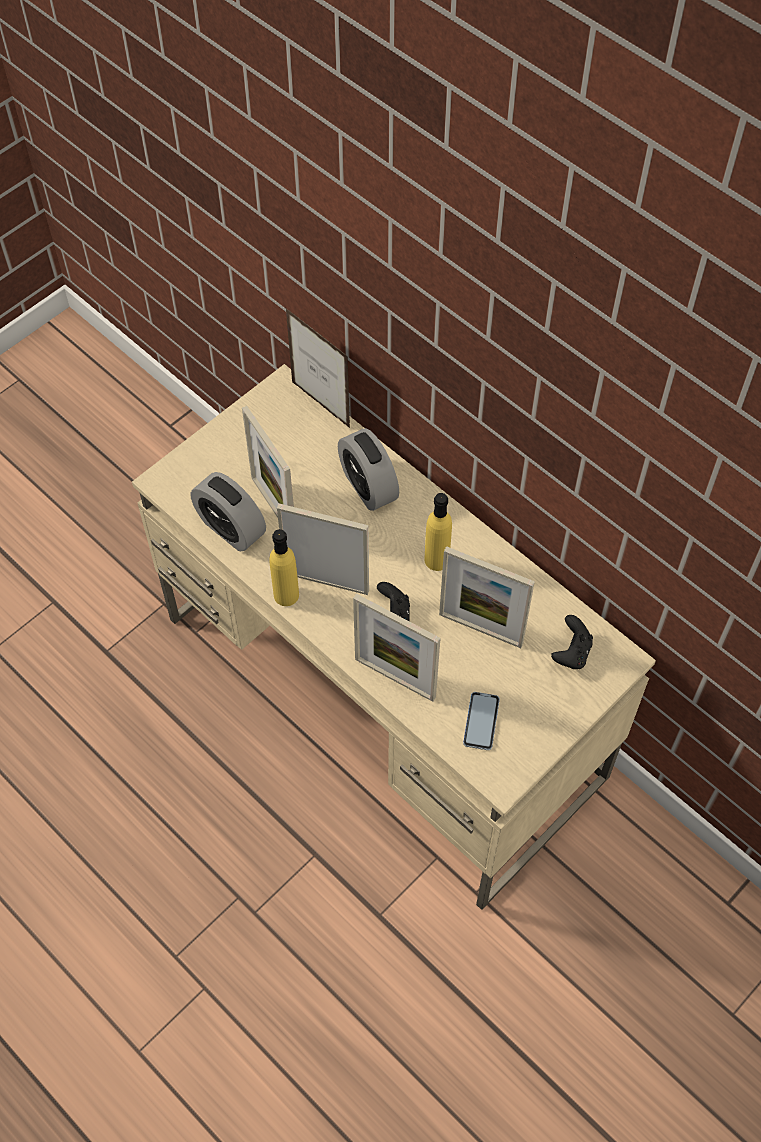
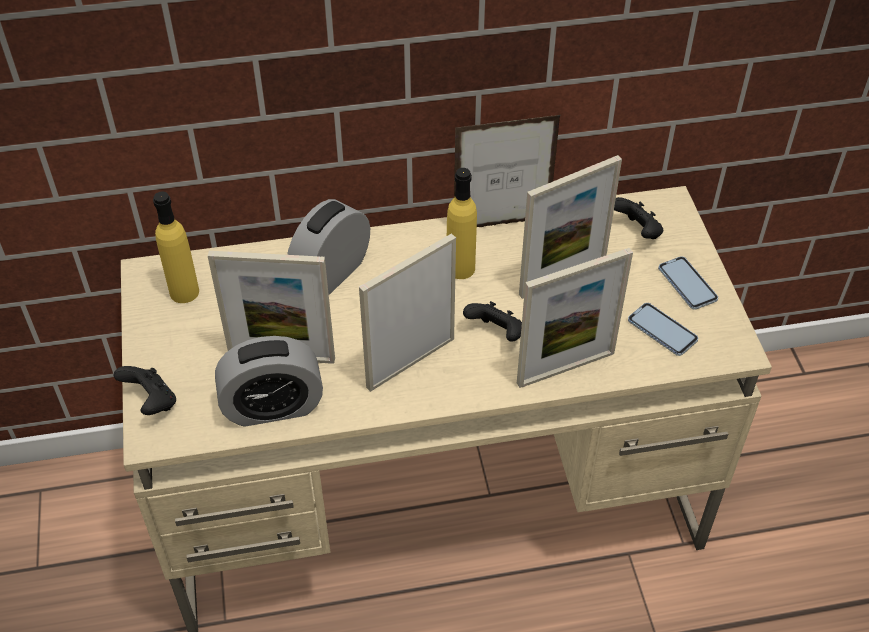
camera: 55 degrees left, 10 degrees down
yellow bottle [269,529,299,606] -> yellow bottle moved to [153,191,199,303]
picture frame [286,308,350,428] -> picture frame moved to [454,115,560,227]
alarm clock [338,428,399,511] -> alarm clock turned 120 degrees clockwise [287,199,370,295]
none -> black game controller [114,366,176,415]
none -> phone [658,256,718,310]

